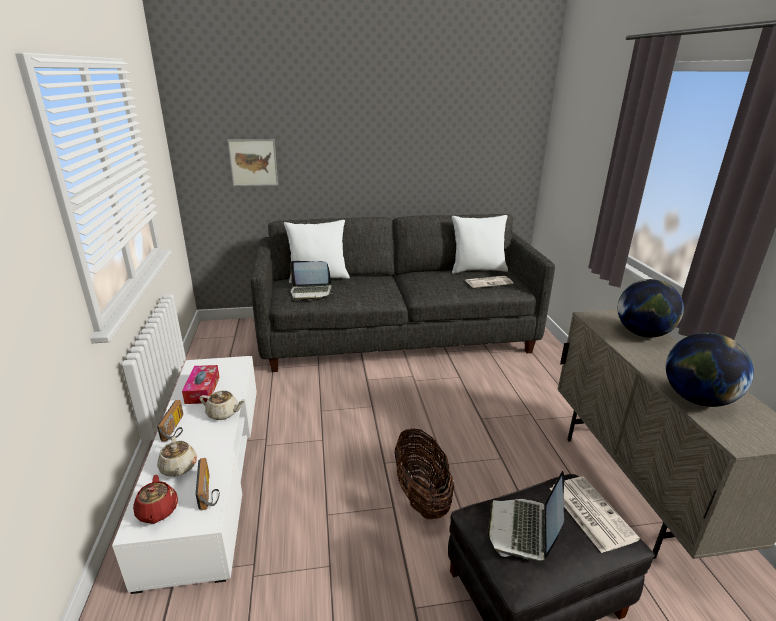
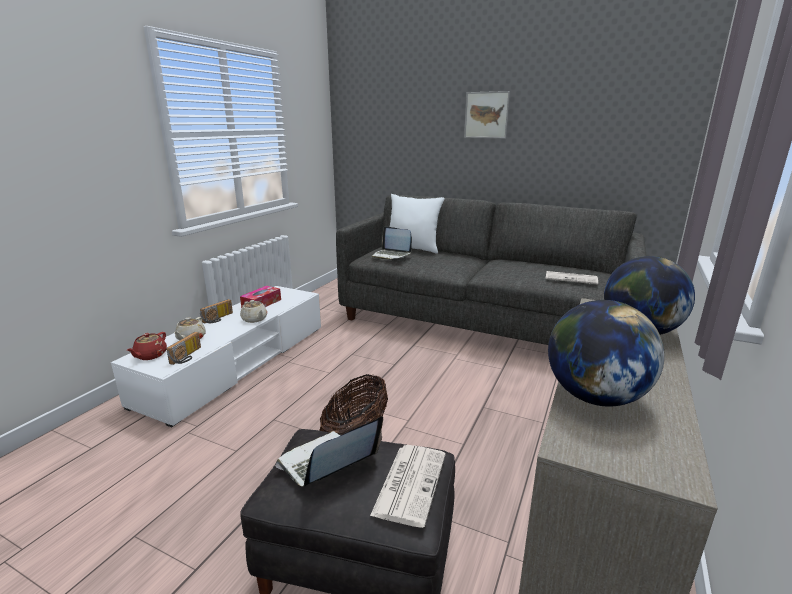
camera: 35 degrees right, 5 degrees down
picture [227,139,278,186] -> picture moved to [464,91,510,138]
white pillow [452,215,508,274] -> none

